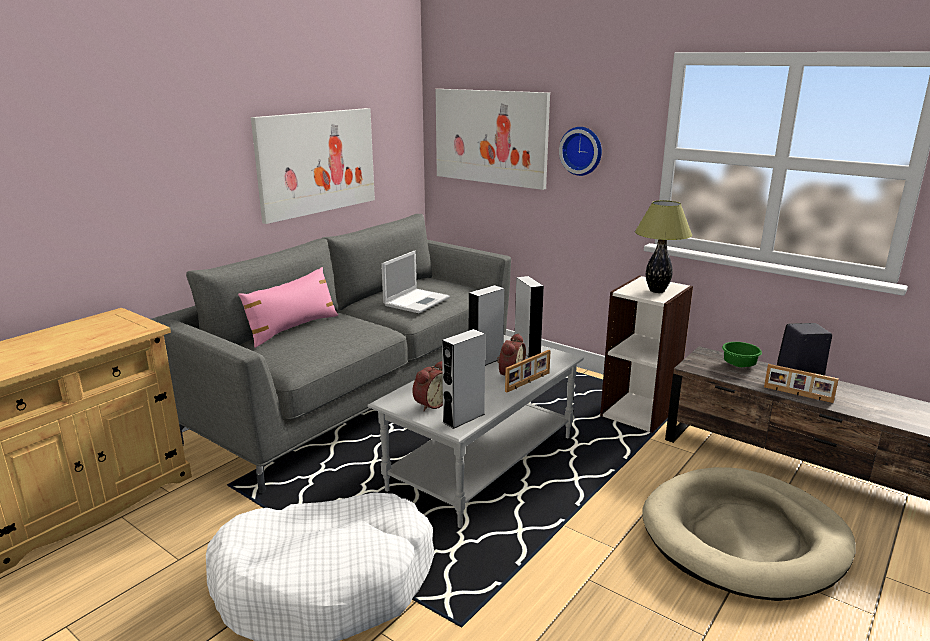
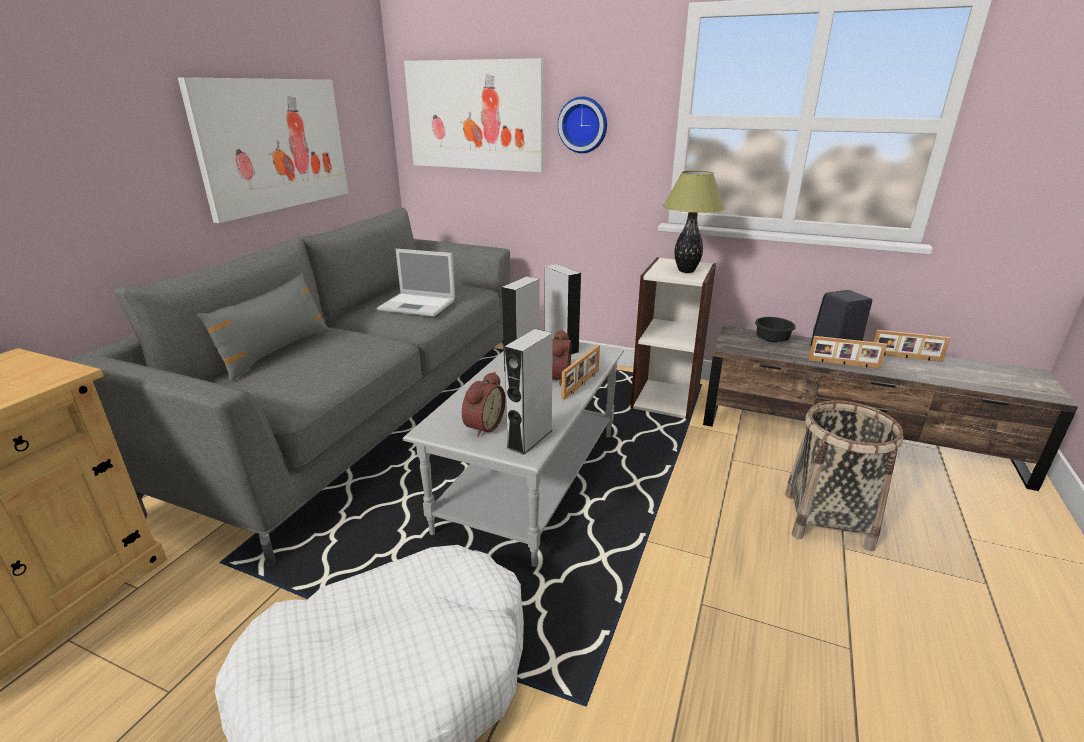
camera: 15 degrees left, 5 degrees up
pink pillow [238,267,338,348] -> grey pillow [197,273,330,382]
laptop [381,250,450,313] -> laptop turned 90 degrees clockwise [377,249,455,317]
beige dog bed [642,467,856,601] -> basket [785,400,904,551]
green bowl [722,342,762,367] -> black bowl [755,317,796,343]
none -> picture frame [874,330,950,362]

